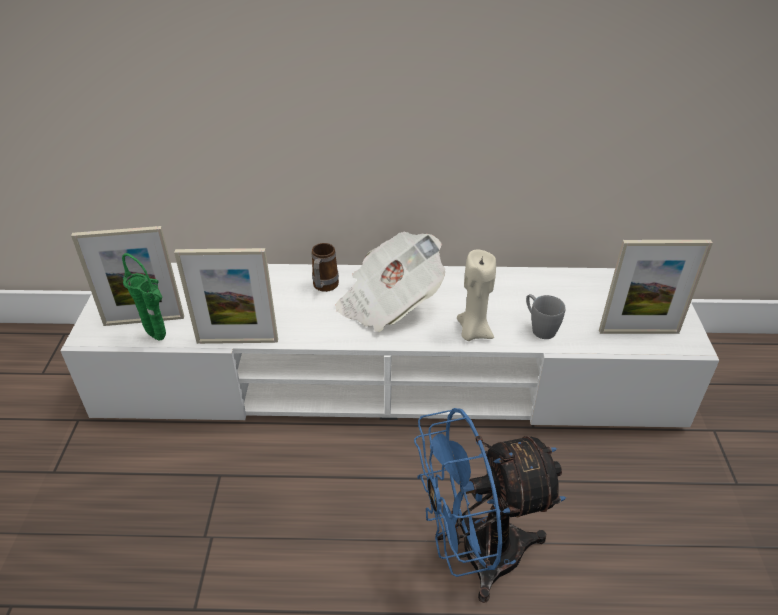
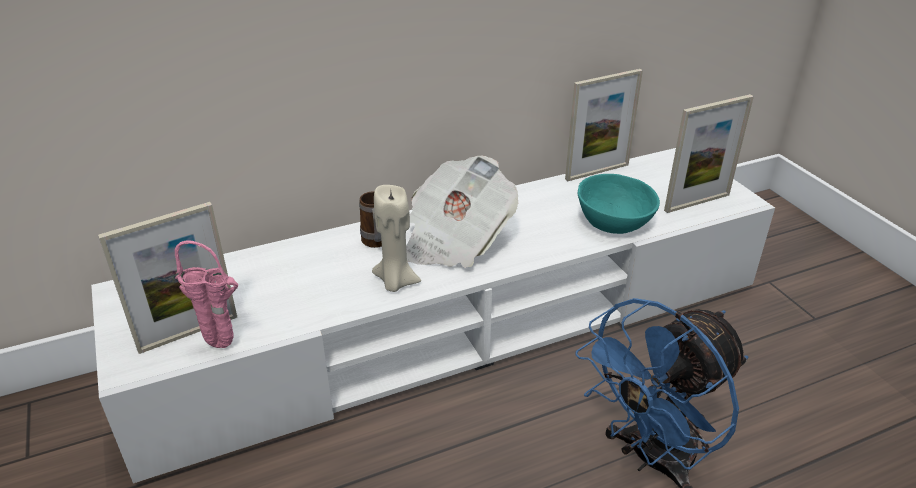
camera: 25 degrees left, 5 degrees down
green vase [122,253,166,341] -> pink vase [175,241,238,348]
picture frame [174,248,278,344] -> picture frame moved to [565,69,643,181]
beige candle [457,250,496,341] -> beige candle moved to [372,185,421,292]
grey mug [526,294,565,339] -> turquoise bowl [578,174,660,234]

